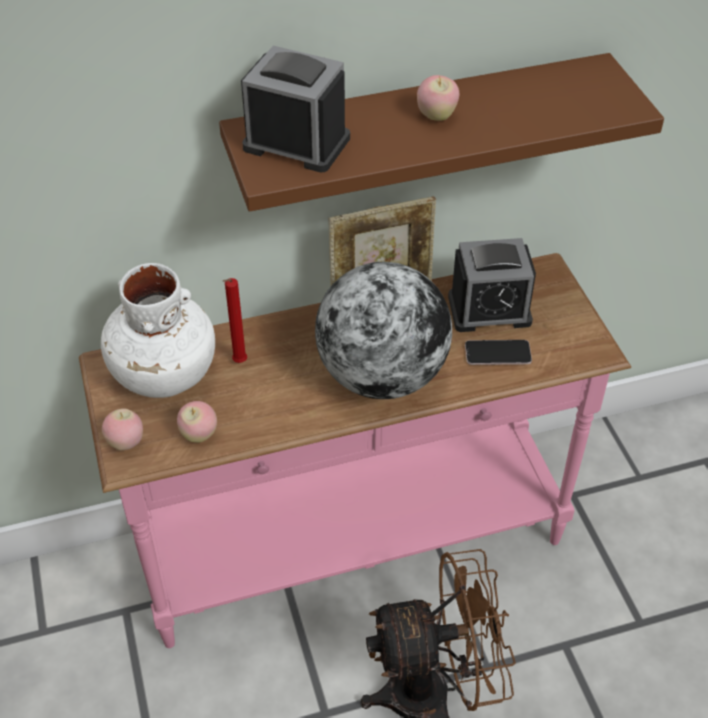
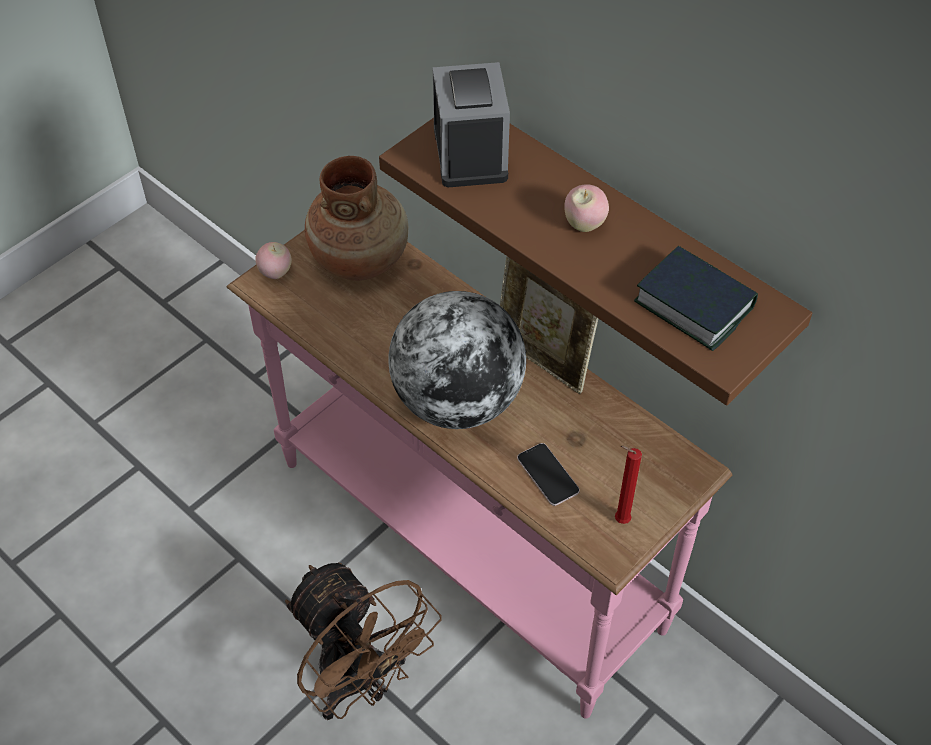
camera: 60 degrees right, 5 degrees up
white vase [101,263,215,398] -> brown vase [305,156,408,281]
apple [177,401,217,443] -> none
red candle [223,278,247,363] -> red candle moved to [615,446,642,524]
alarm clock [448,238,536,332] -> none
none -> book [634,246,758,351]

